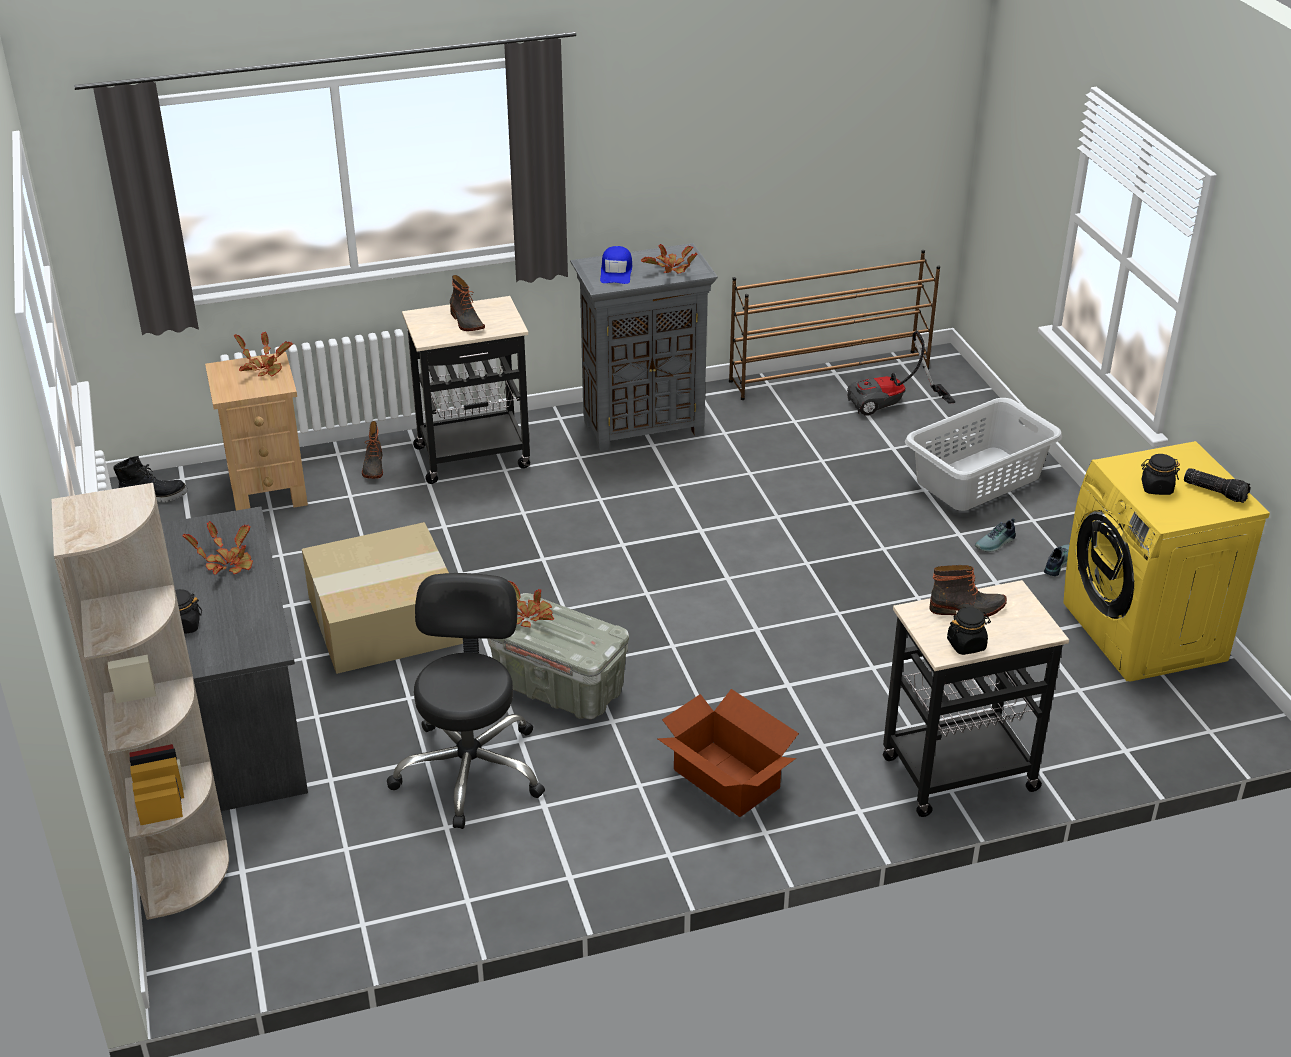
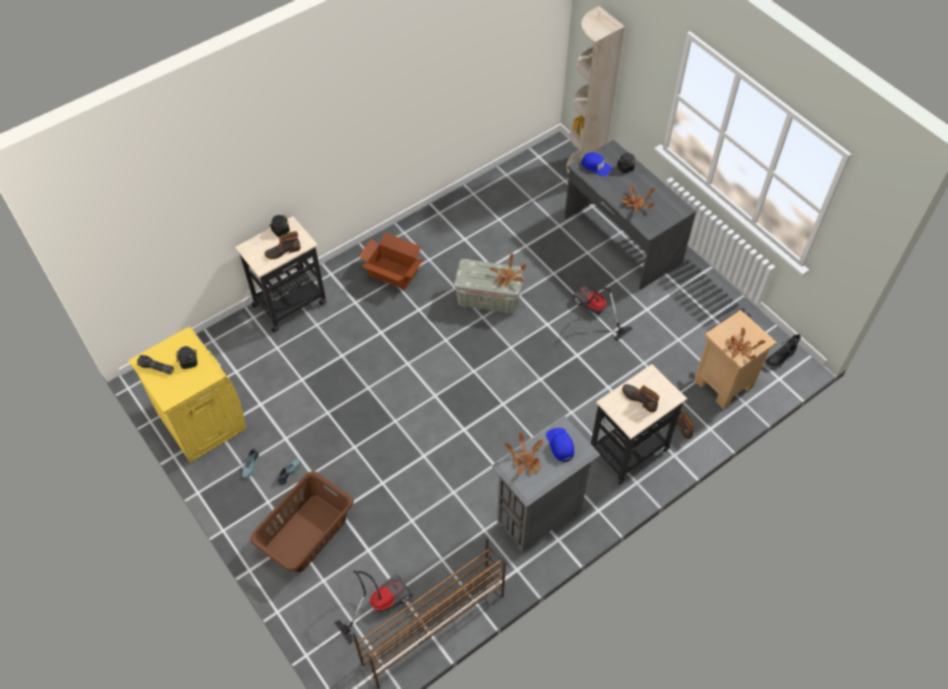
camera: 160 degrees right, 20 degrees up
cardboard box [302,522,463,674] -> vacuum cleaner [572,284,633,341]
black office chair [387,573,545,829] -> none
grey laundry basket [905,398,1062,511] -> brown laundry basket [250,471,354,572]
none -> blue cap [581,153,612,177]

